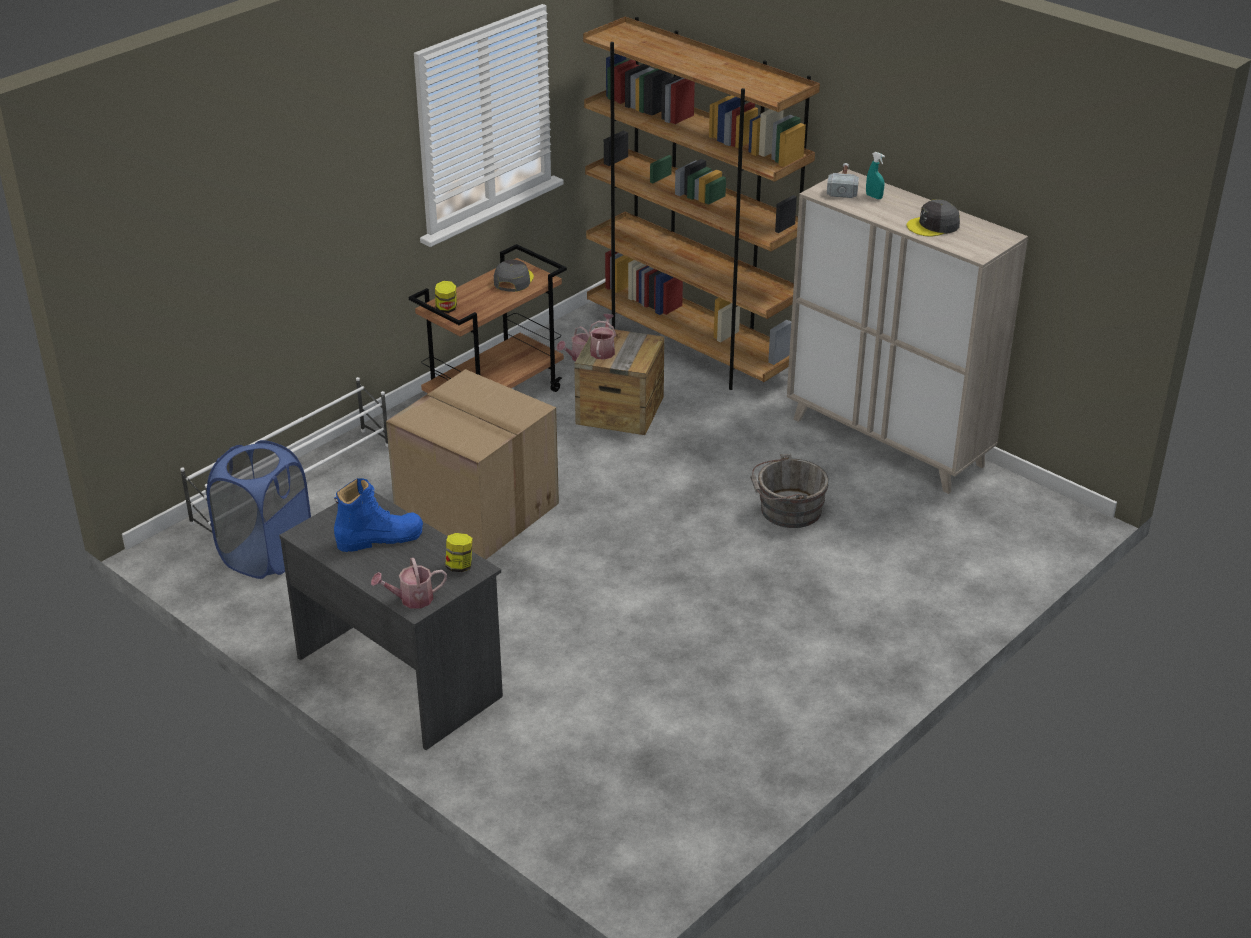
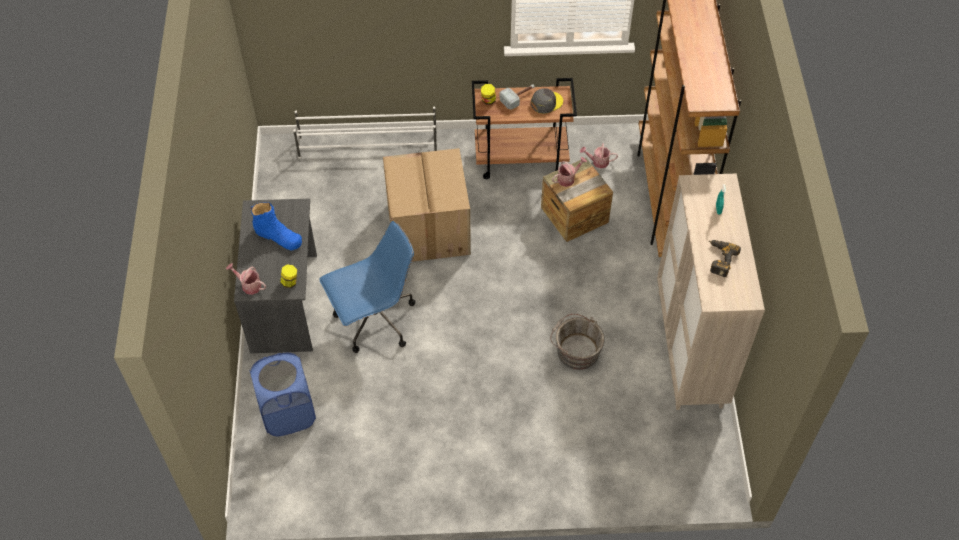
camera: 45 degrees right, 20 degrees up
blue laundry basket [207,440,311,579] -> blue laundry basket moved to [249,353,316,436]
hammer [827,163,859,198] -> hammer moved to [499,84,535,110]
grey cap [906,199,960,237] -> power drill [709,240,741,277]
none -> blue office chair [319,221,415,353]

